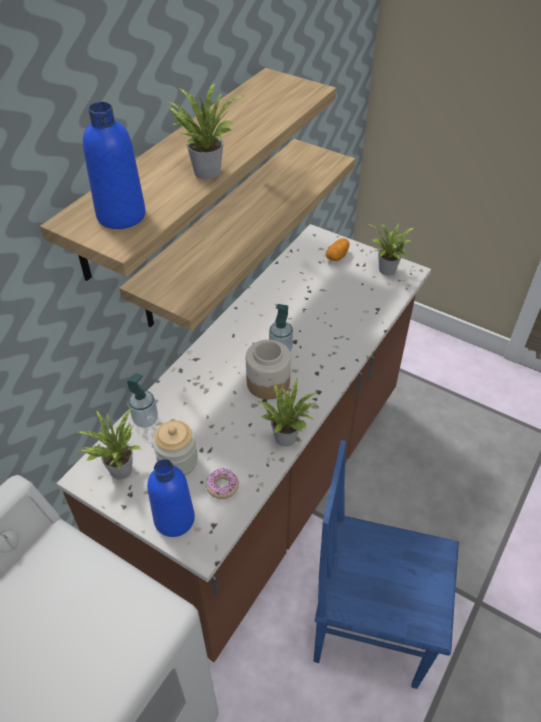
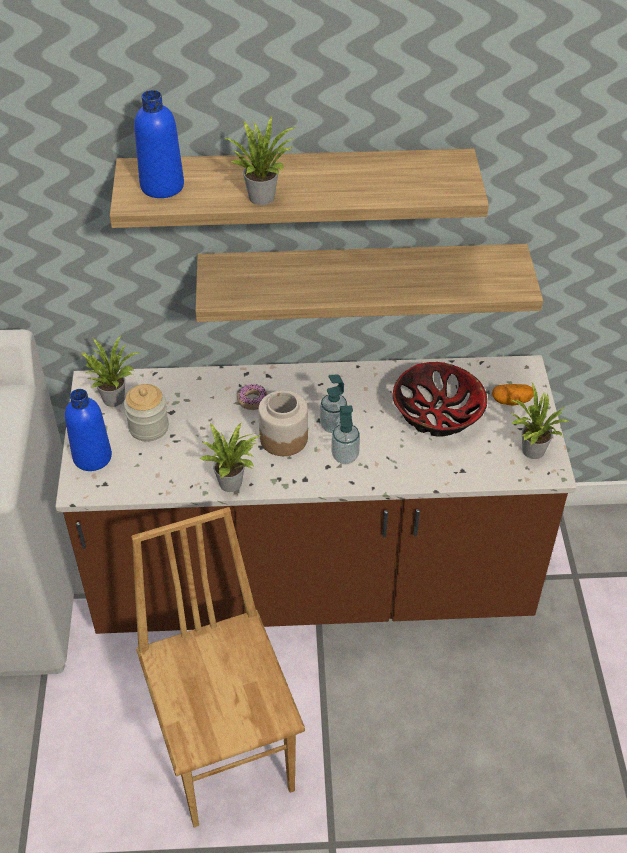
camera: 55 degrees right, 0 degrees up
soap dispenser [127,373,158,428] -> soap dispenser moved to [331,405,360,464]
donut [206,468,239,499] -> donut moved to [237,384,268,410]
blue chair [313,440,459,689] -> brown chair [131,507,305,828]
none -> bowl [393,362,487,437]

